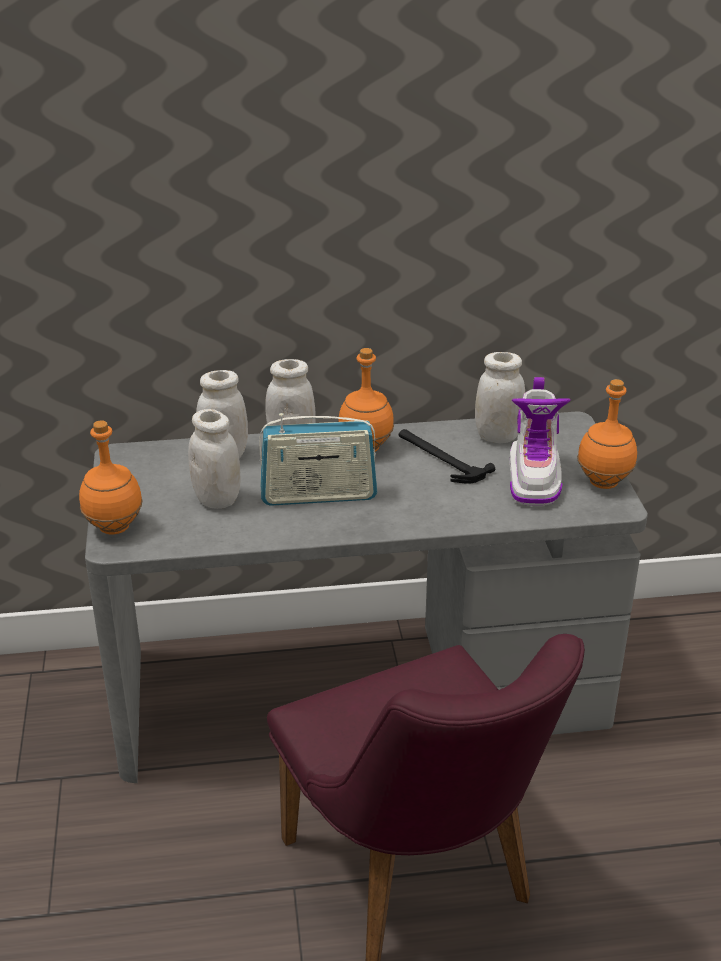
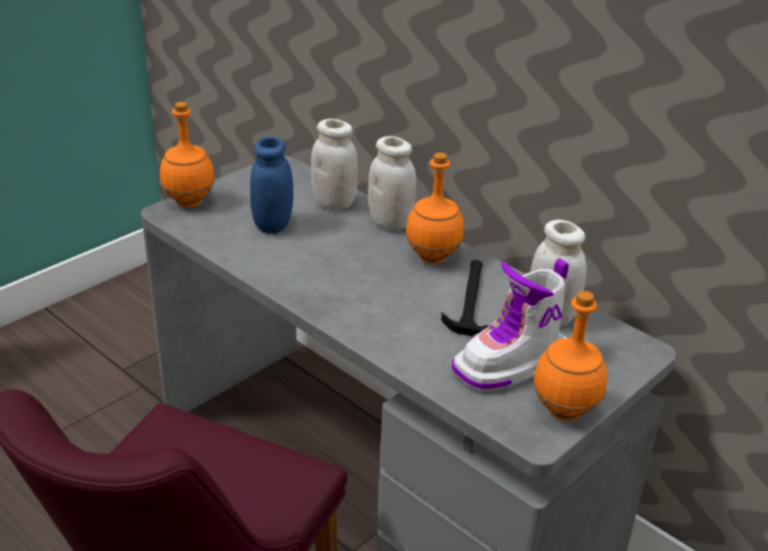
camera: 50 degrees right, 0 degrees up
white jar [188,409,240,509] -> blue jar [250,137,293,234]
radio [259,413,377,506] -> none

